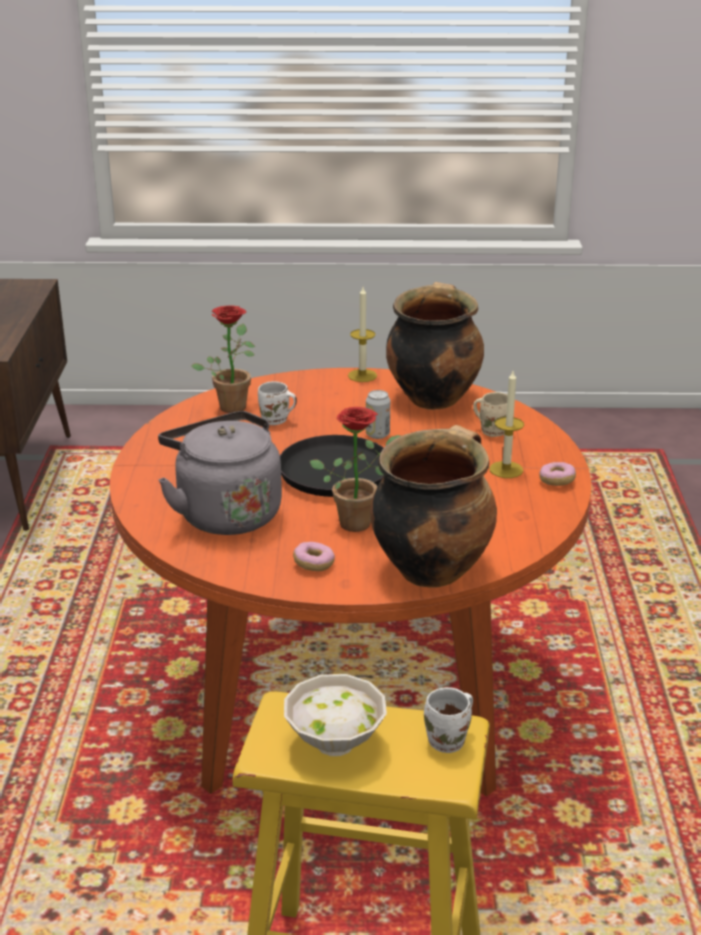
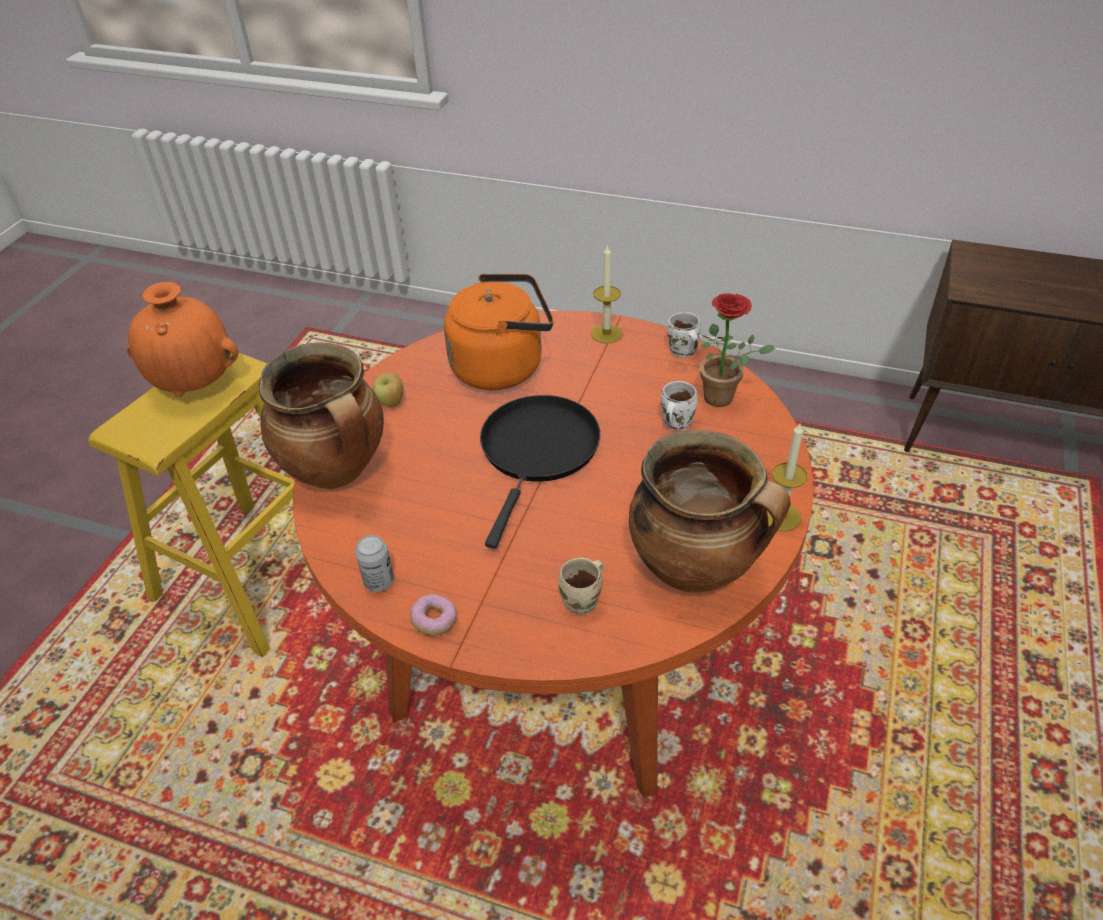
camera: 110 degrees right, 15 degrees up
grey kettle [158,411,282,535] -> orange kettle [444,274,554,390]
white bowl [284,674,387,756] -> orange vase [127,282,239,397]
donut [293,542,335,571] -> apple [373,373,404,407]
potted plant [310,407,401,532] -> none
can [366,390,390,439] -> can moved to [355,535,394,592]
white mug [424,687,473,753] -> white mug moved to [667,312,701,358]
candle [489,371,524,478] -> candle moved to [591,244,622,344]

